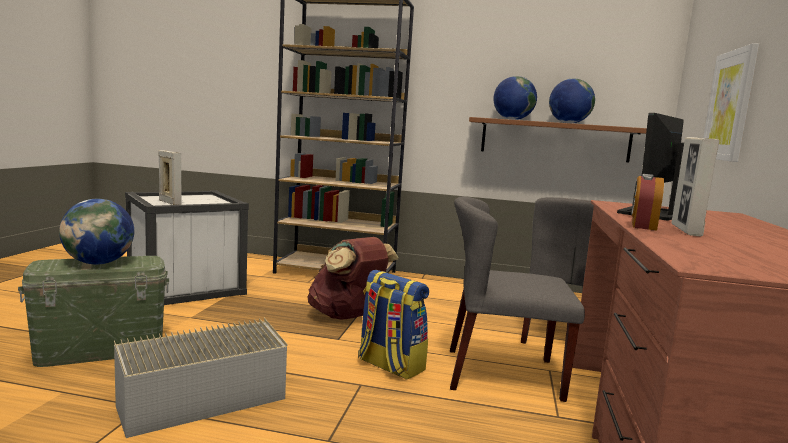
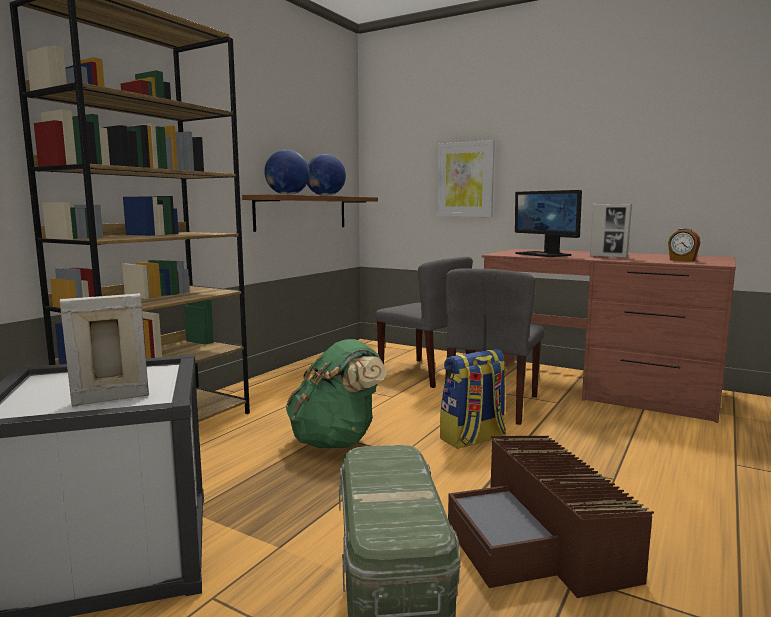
camera: 70 degrees left, 0 degrees up
globe [59,199,134,264] -> none
grey storage box [114,318,287,438] -> brown storage box [448,436,654,598]
brown backpack [307,237,399,319] -> green backpack [286,339,387,448]
alarm clock [632,174,664,230] -> alarm clock moved to [668,228,701,262]

